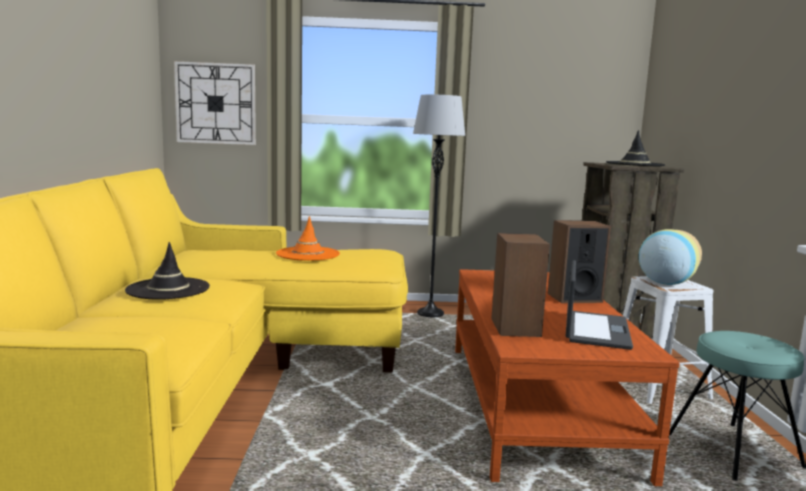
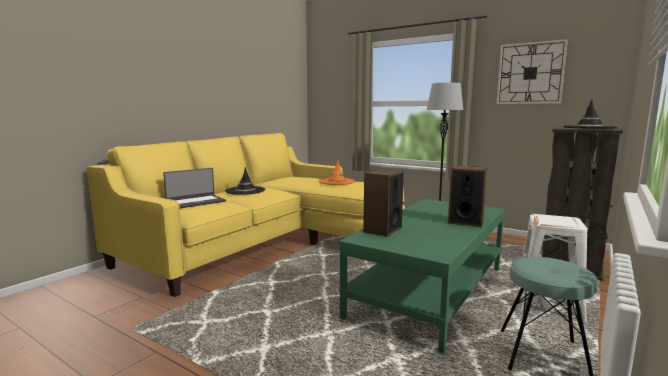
camera: 35 degrees right, 0 degrees up
wall clock [174,61,256,145] -> wall clock moved to [496,39,568,104]
brown coffee table [455,269,680,486] -> green coffee table [339,199,505,354]
laptop [566,260,633,350] -> laptop moved to [163,168,226,208]
vase [639,229,702,285] -> none

